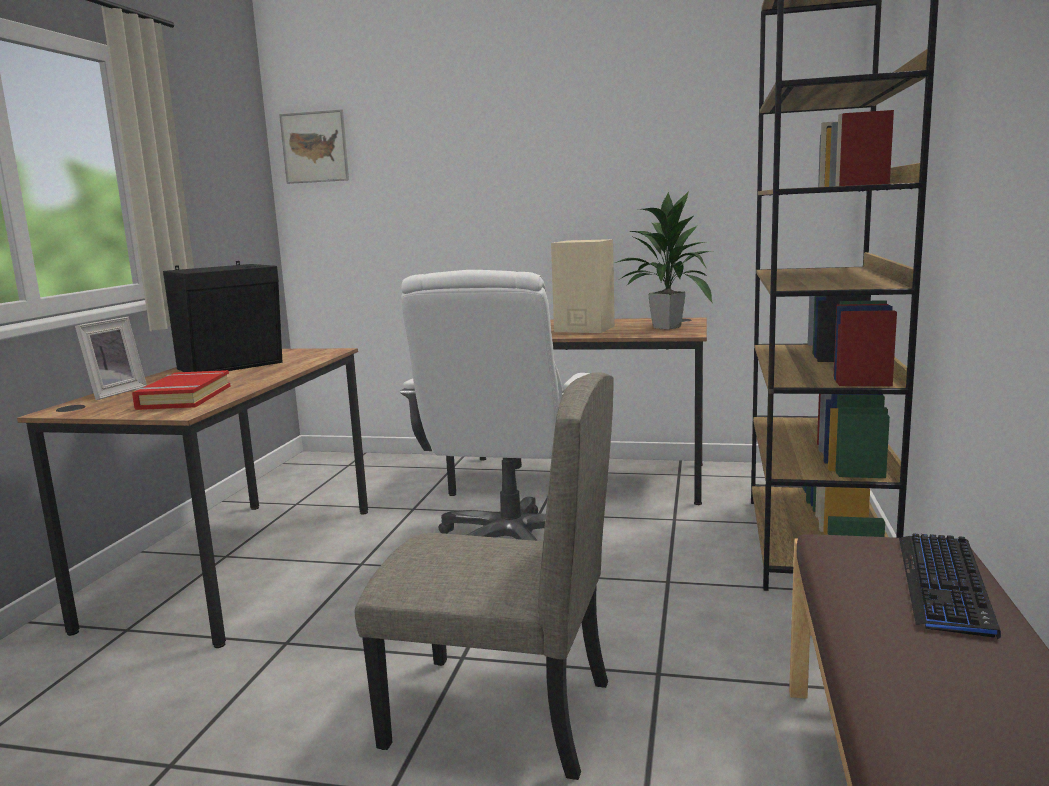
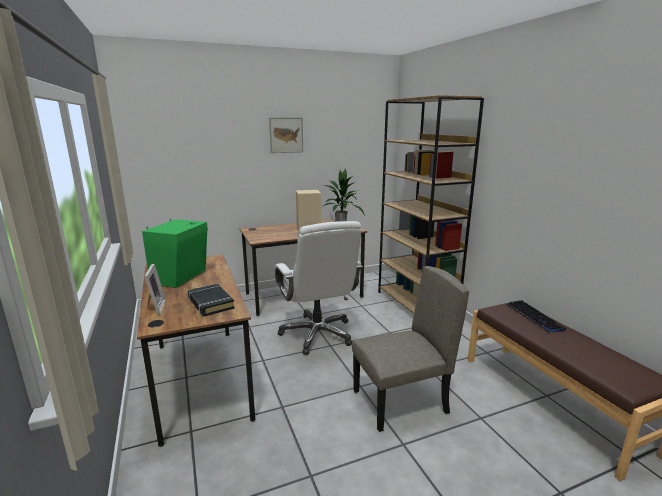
camera: 35 degrees left, 5 degrees up
red book [132,370,230,410] -> black book [188,284,235,316]
black speaker [163,261,282,372] -> green speaker [142,219,208,288]
picture [279,109,349,184] -> picture moved to [269,118,303,153]

